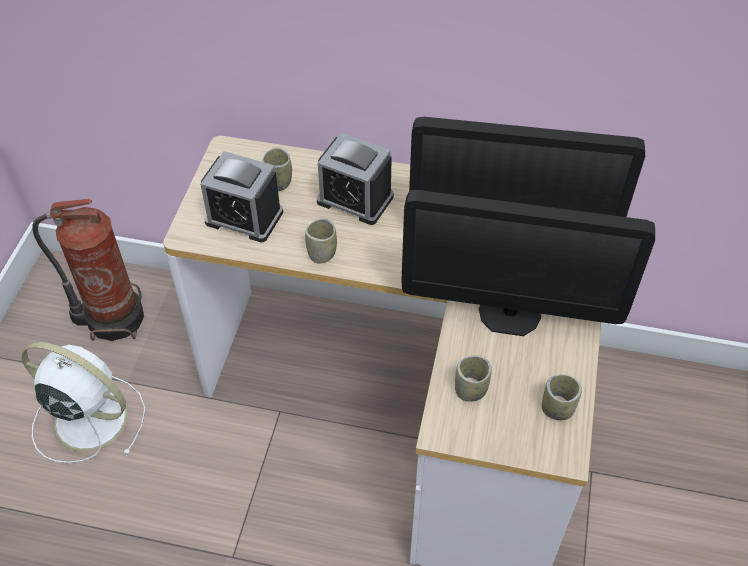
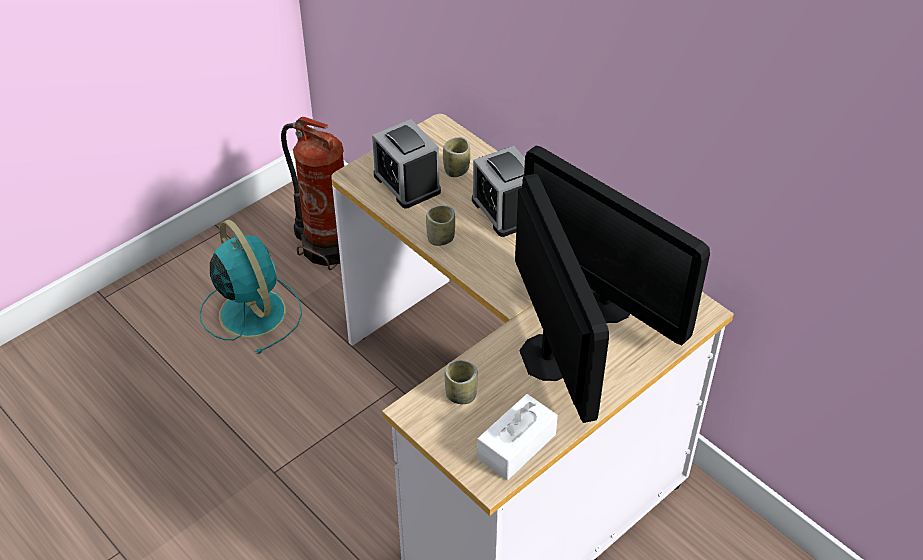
camera: 35 degrees right, 5 degrees down
white fan [22,342,146,463] -> turquoise fan [199,220,302,354]
monitor [401,190,655,336] -> monitor turned 150 degrees counterclockwise [515,174,609,423]
cup [542,374,582,420] -> white tissue box [477,394,558,480]

